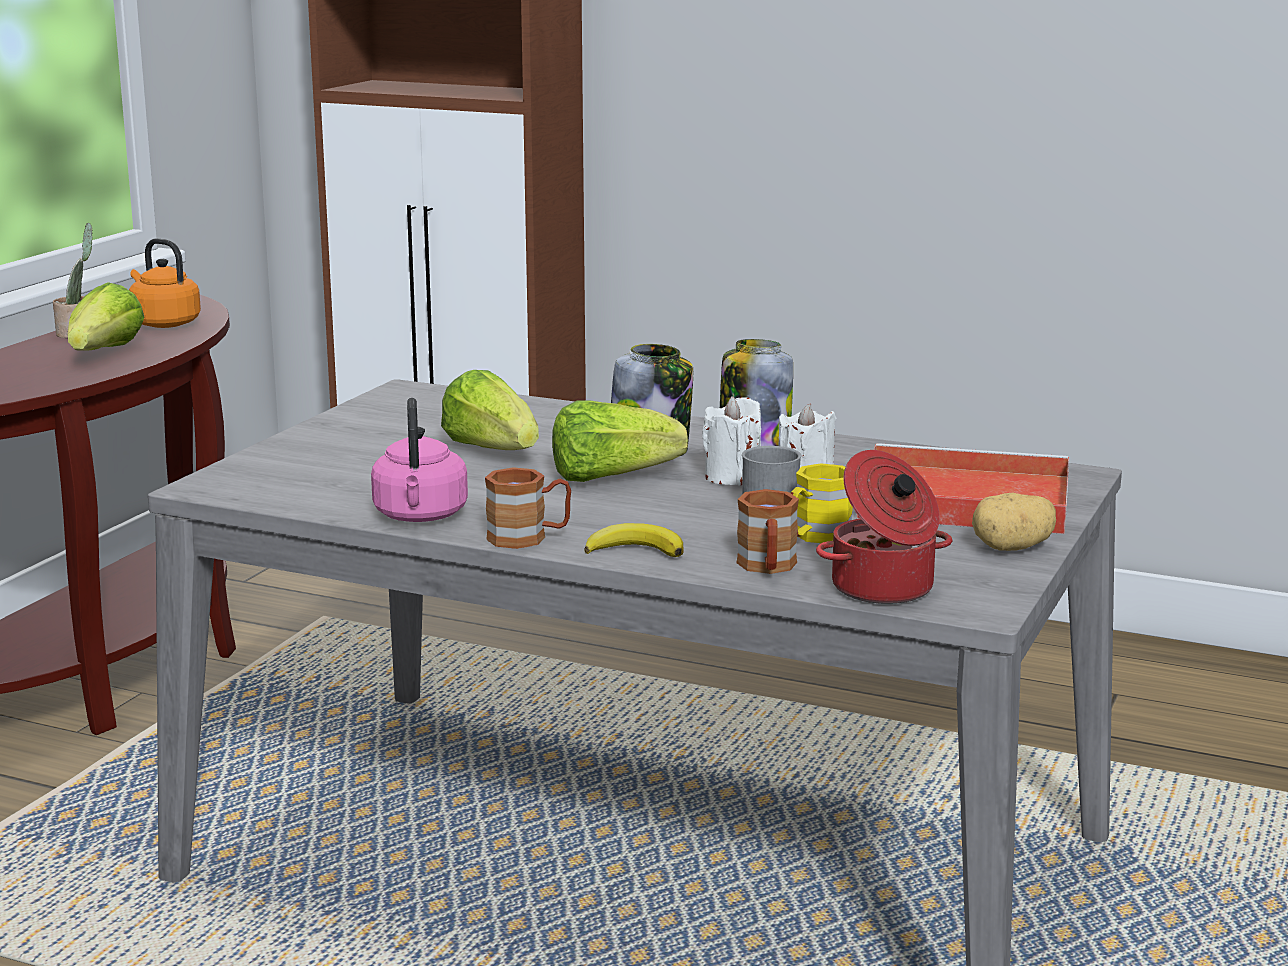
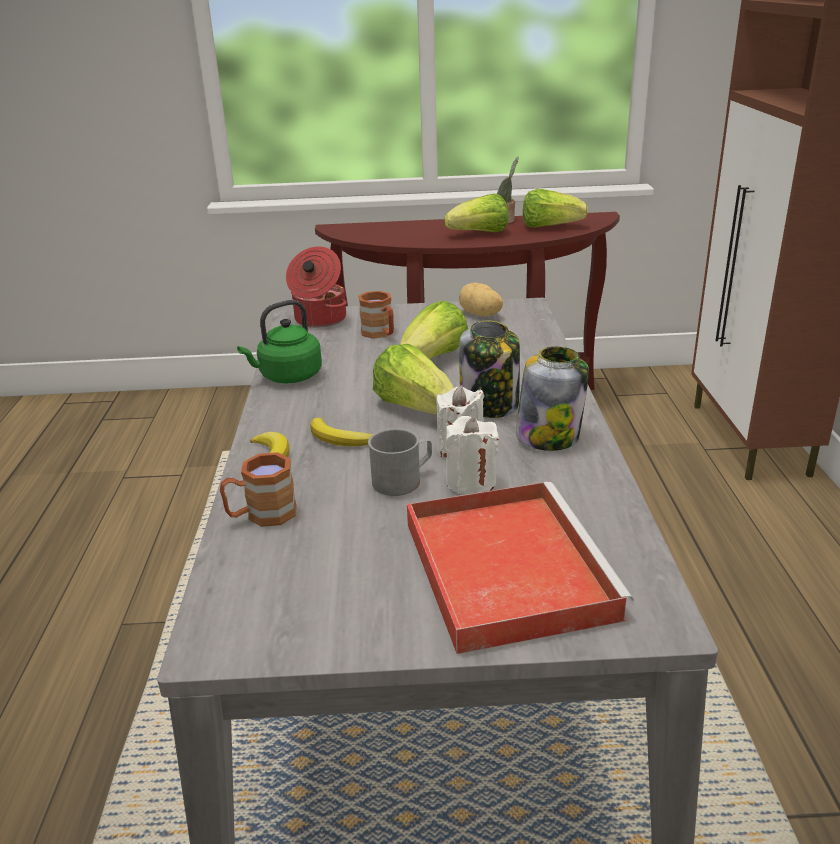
camera: 65 degrees right, 10 degrees up
orange kettle [129,239,201,328] -> lettuce [523,189,588,228]
pink kettle [371,398,468,522] -> green kettle [237,300,322,383]
brown mug [485,467,571,549] -> brown mug moved to [358,291,394,339]
yellow mug [791,463,853,543] -> none
cooking pot [816,450,952,604] -> cooking pot moved to [286,246,347,328]
potato [972,493,1056,551] -> potato moved to [459,282,503,317]
none -> banana [310,418,373,446]

